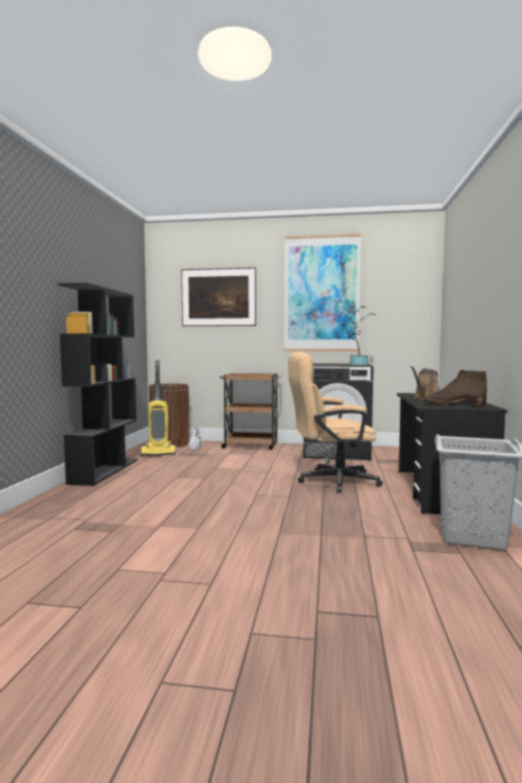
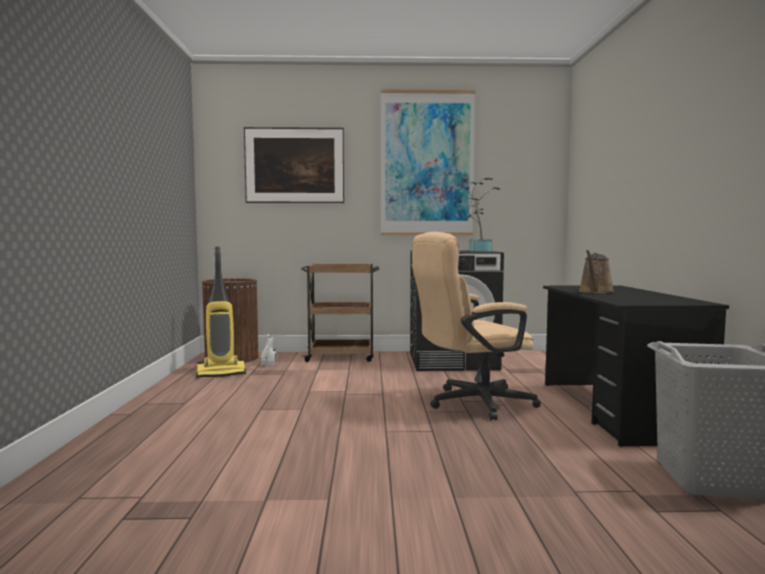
camera: 10 degrees left, 0 degrees up
black bookcase [58,283,138,486] -> none
brown boot [424,370,487,406] -> none

